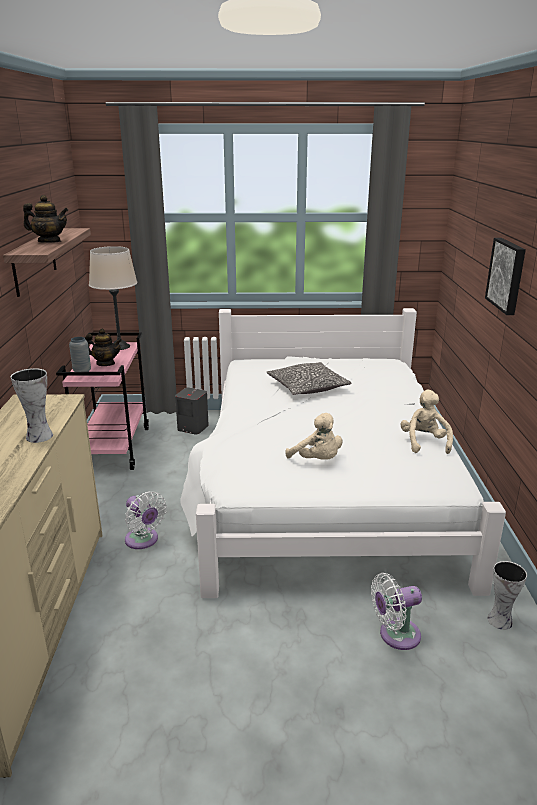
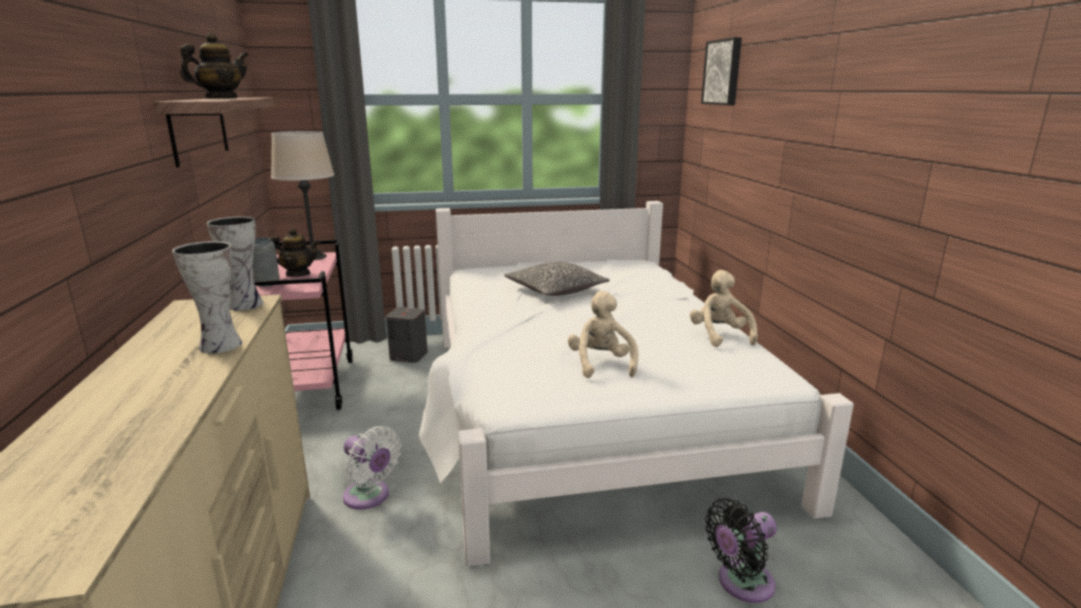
camera: 10 degrees left, 5 degrees down
teapot [23,195,68,243] -> teapot turned 45 degrees counterclockwise [180,33,248,99]
beige plush toy [285,413,342,460] -> beige plush toy turned 135 degrees counterclockwise [568,291,638,378]
white fan [371,573,422,650] -> black fan [705,498,777,603]
picture [485,238,526,315] -> picture moved to [701,37,742,105]
vase [487,561,527,630] -> vase moved to [207,217,263,310]

